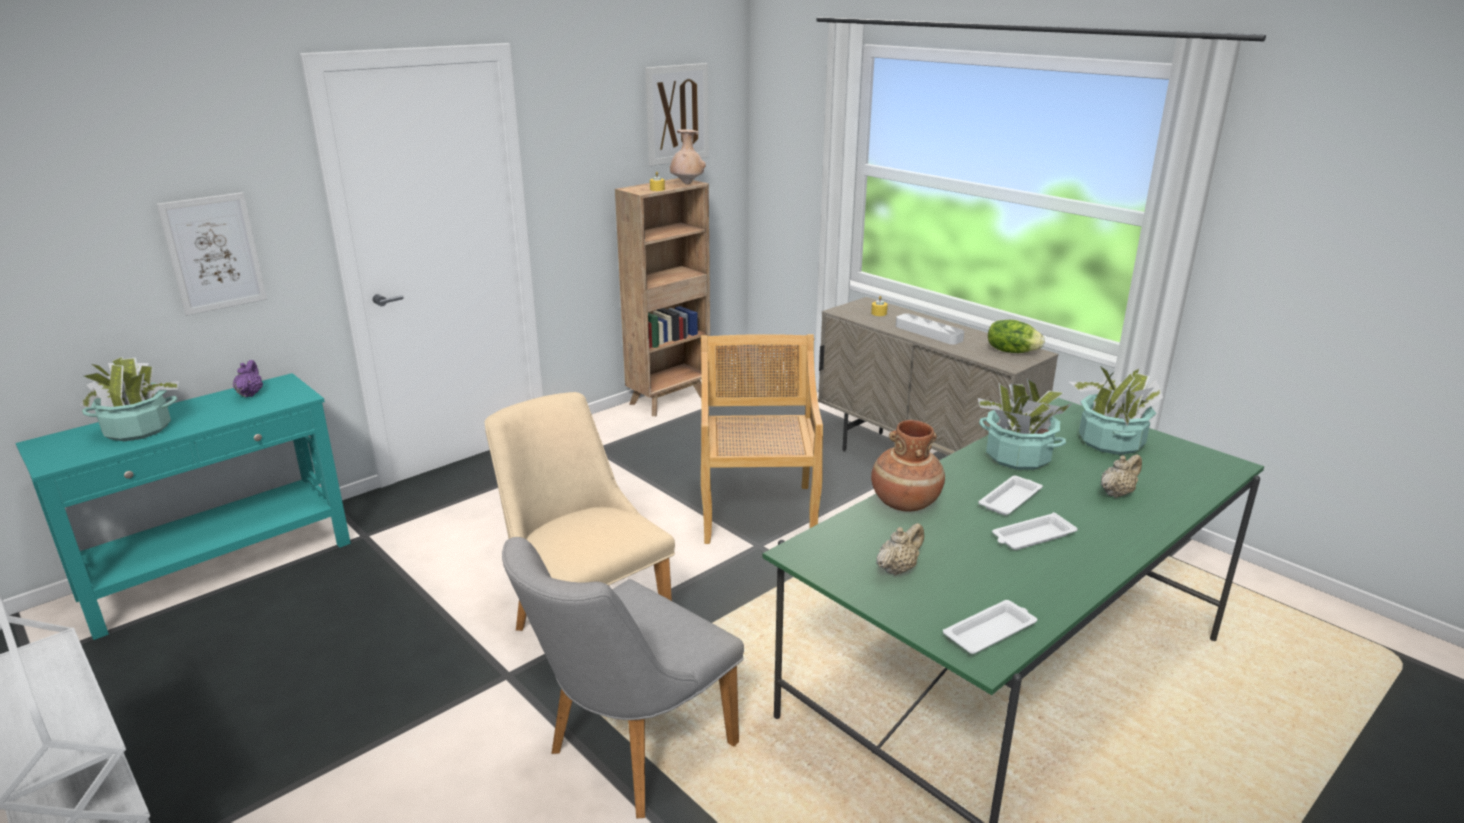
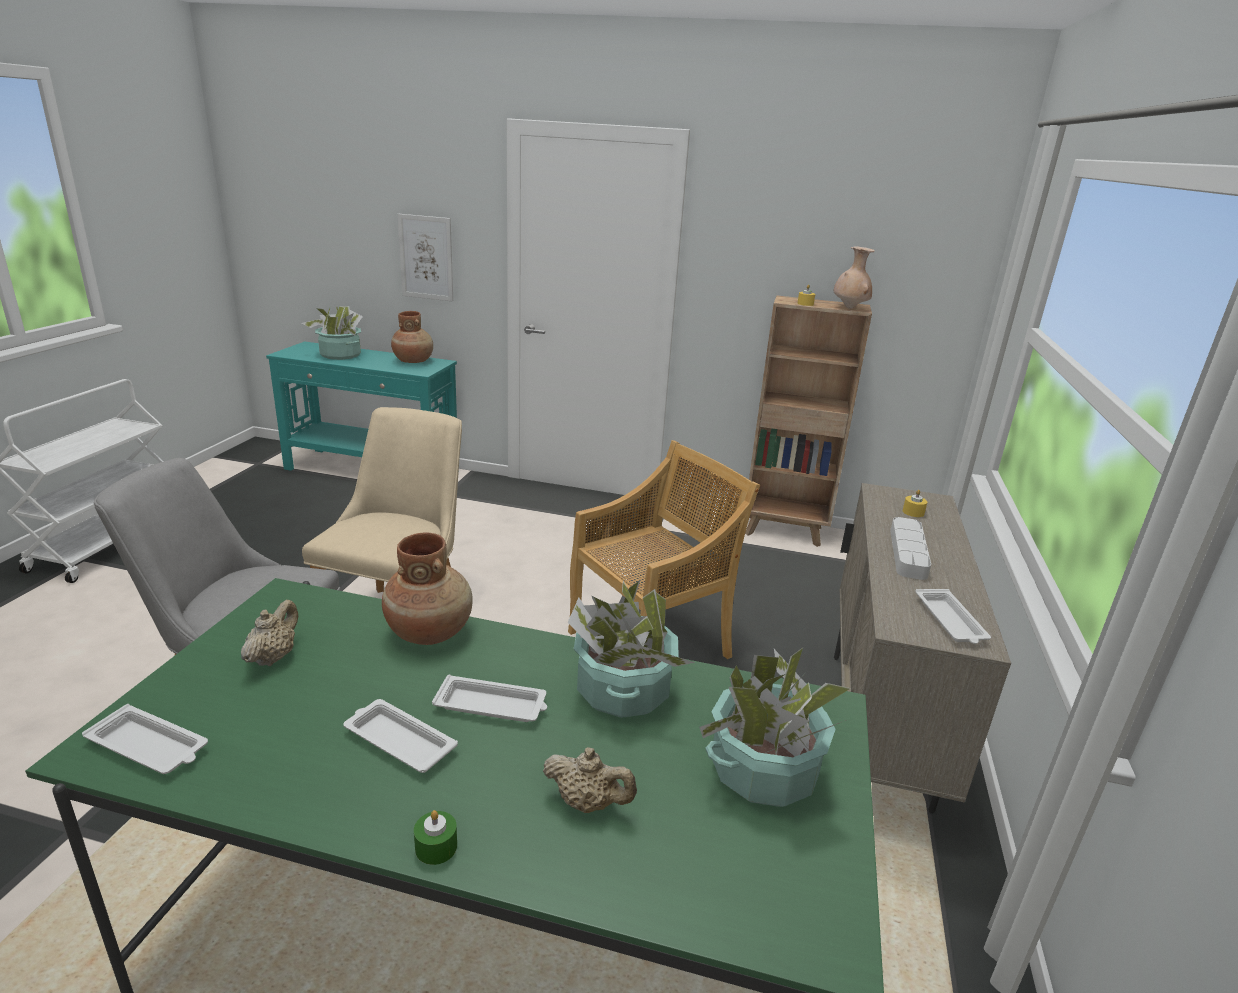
camera: 55 degrees right, 0 degrees up
purple teapot [233,360,263,397] -> brown vase [391,311,433,363]
picture [645,63,709,166] -> none
beige teapot [876,523,924,576] -> beige teapot turned 90 degrees counterclockwise [241,600,298,666]
lettuce [988,320,1045,353] -> white tray [915,589,991,644]
none -> green candle [414,810,457,865]

